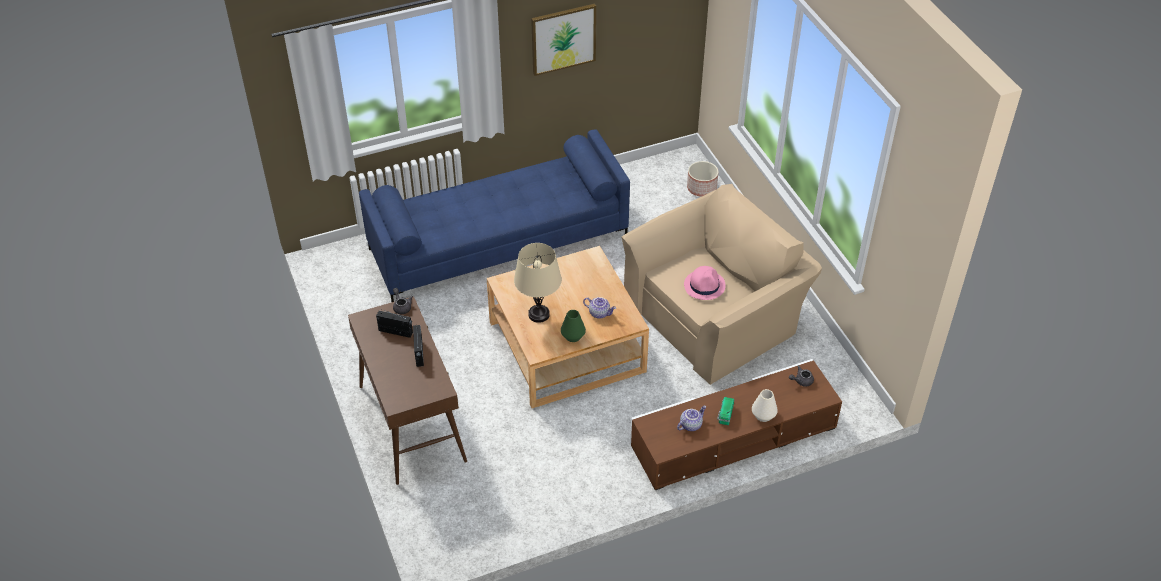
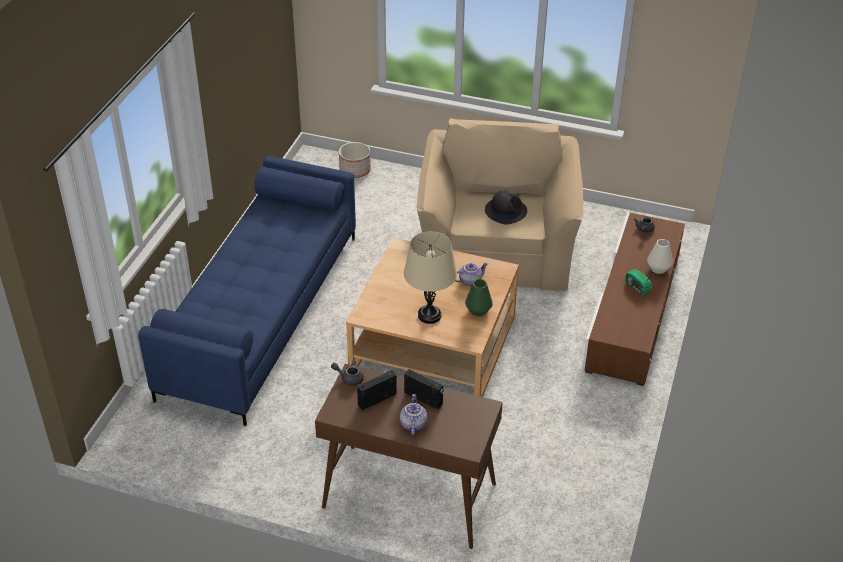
camera: 50 degrees left, 5 degrees down
picture [531,4,596,76] -> none
teapot [677,406,706,431] -> teapot moved to [400,394,427,435]
pink hat [684,266,725,300] -> black hat [485,190,527,224]

